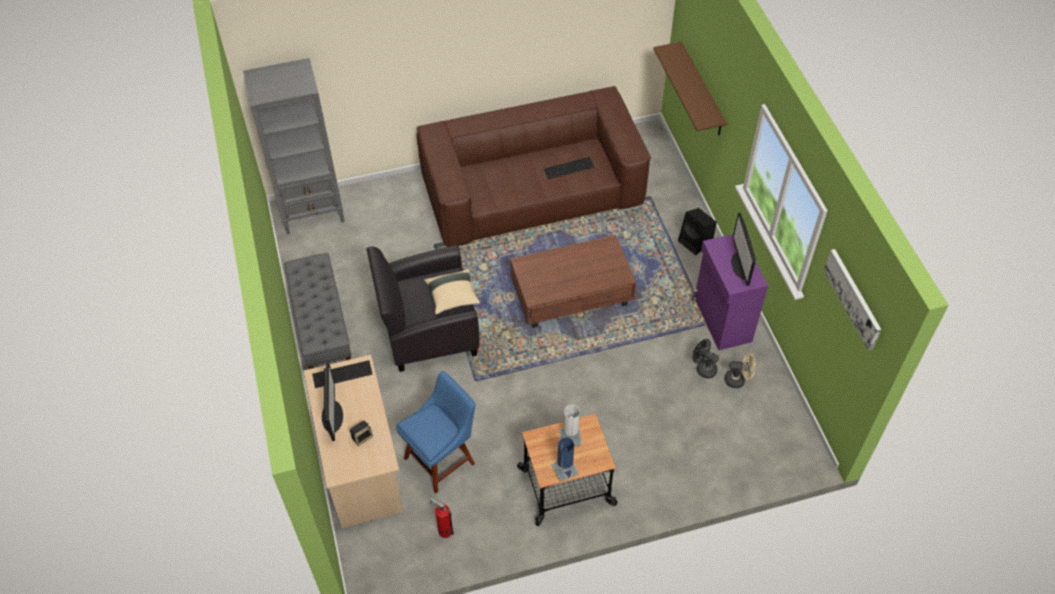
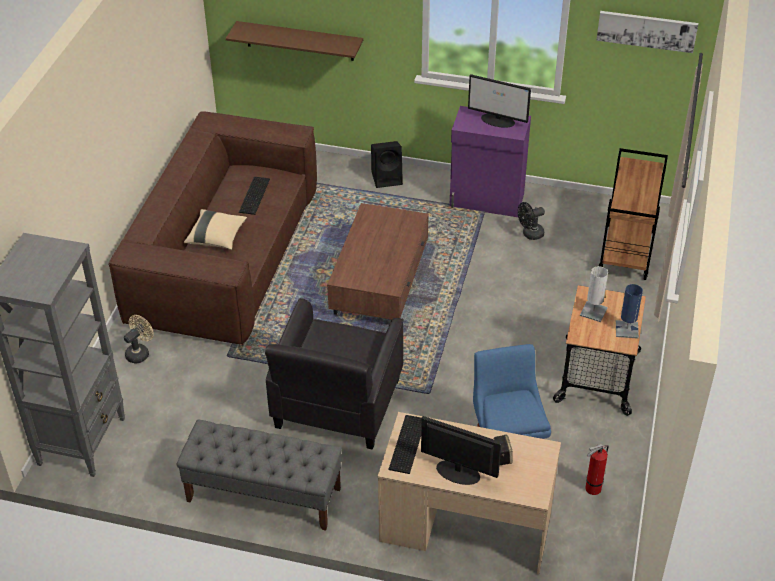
camera: 60 degrees left, 10 degrees down
beige pillow [424,268,480,314] -> beige pillow moved to [184,209,247,250]
beige fan [725,353,756,388] -> beige fan moved to [124,315,154,363]
none -> brown cart [599,148,668,280]

